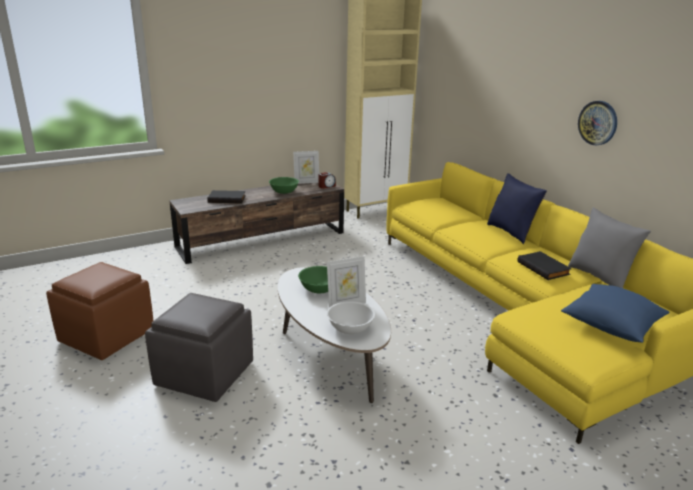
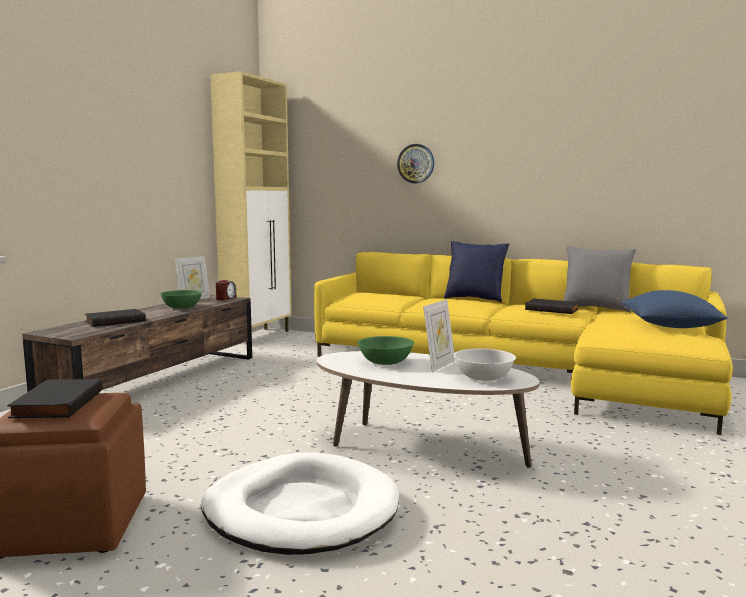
camera: 35 degrees left, 15 degrees down
grey ottoman [145,293,253,402] -> white dog bed [201,452,399,555]
wall clock [578,101,617,145] -> wall clock moved to [397,144,434,183]
none -> black book [7,378,102,418]

